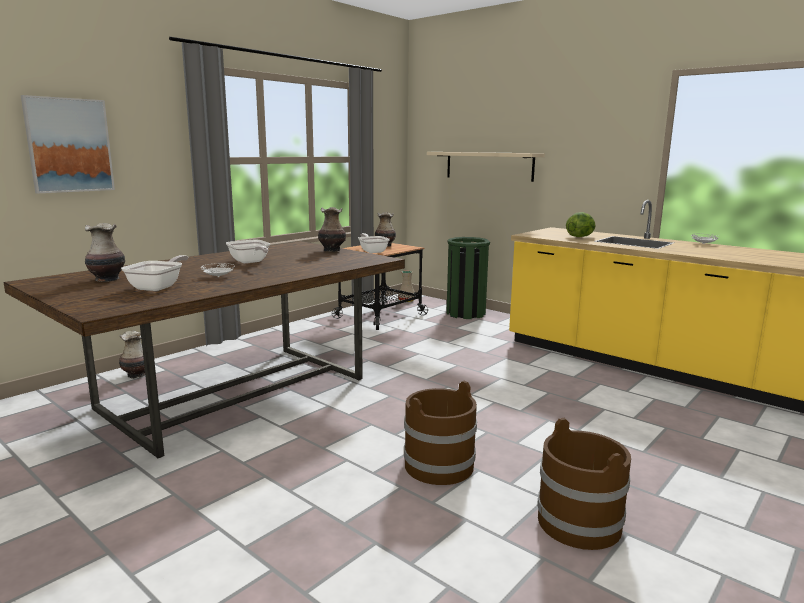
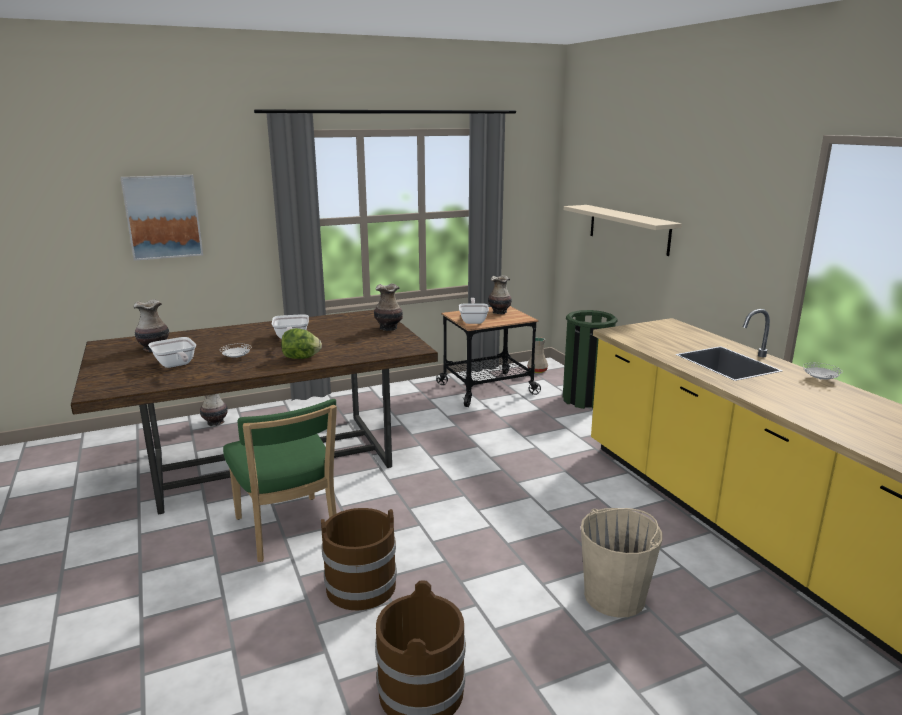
camera: 25 degrees right, 5 degrees up
frying pan [121,255,188,291] -> frying pan turned 105 degrees clockwise [148,337,196,368]
lettuce [566,212,595,237] -> lettuce moved to [281,328,322,359]
none -> green chair [223,399,337,562]
none -> beige bucket [581,508,662,618]

